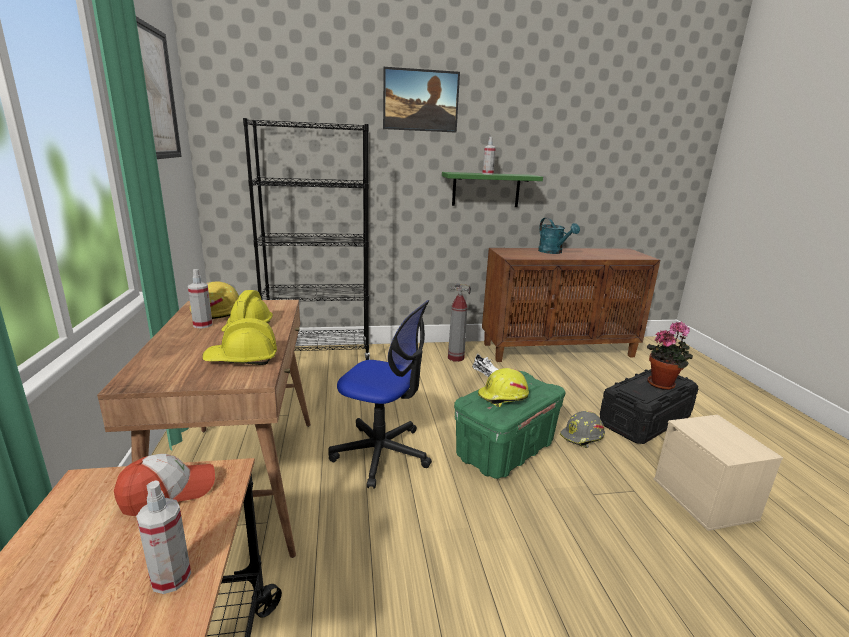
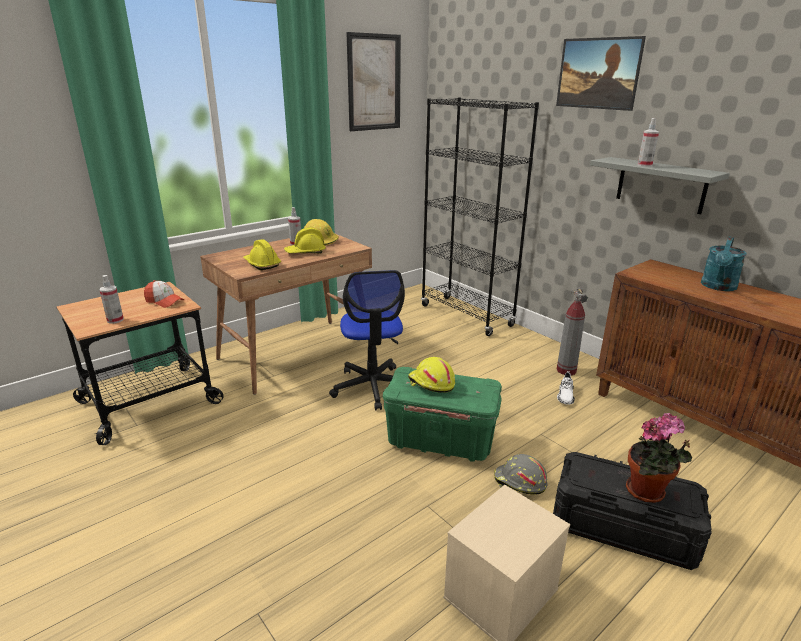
camera: 60 degrees right, 5 degrees up
green shelf [442,172,543,207] -> grey shelf [590,157,730,214]

